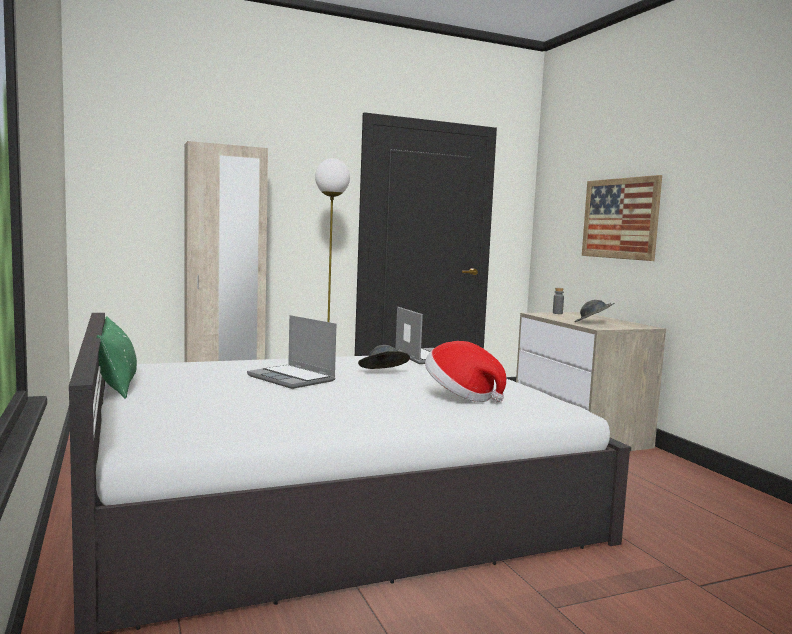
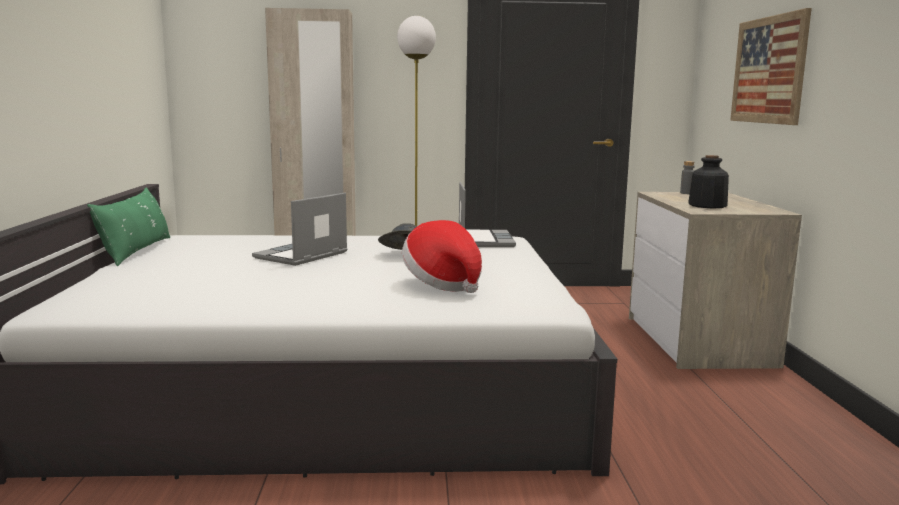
camera: 20 degrees right, 5 degrees up
laptop [247,315,336,389] -> laptop turned 60 degrees clockwise [252,193,348,266]
grey hat [574,300,615,322] -> bottle [688,155,729,208]

